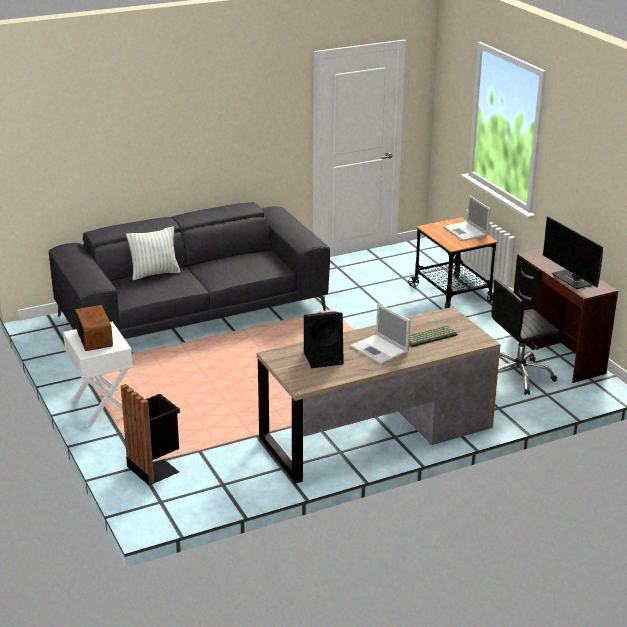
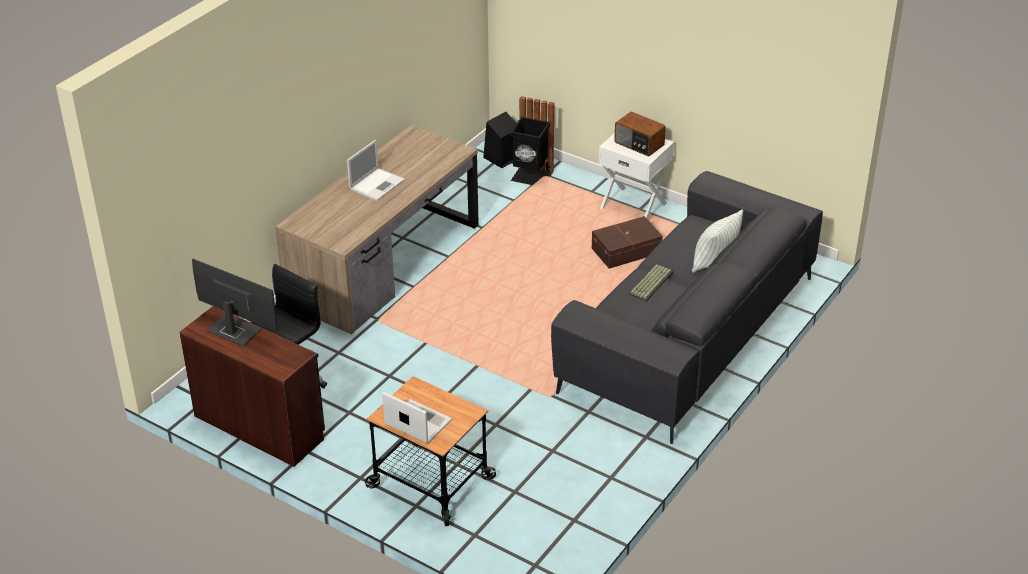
camera: 150 degrees right, 10 degrees up
black speaker [304,311,344,368] -> black speaker moved to [483,112,517,168]
laptop [350,303,410,365] -> laptop turned 105 degrees clockwise [347,140,405,201]
keyboard [409,325,458,347] -> keyboard moved to [629,264,673,301]
none -> brown storage box [592,216,663,269]

